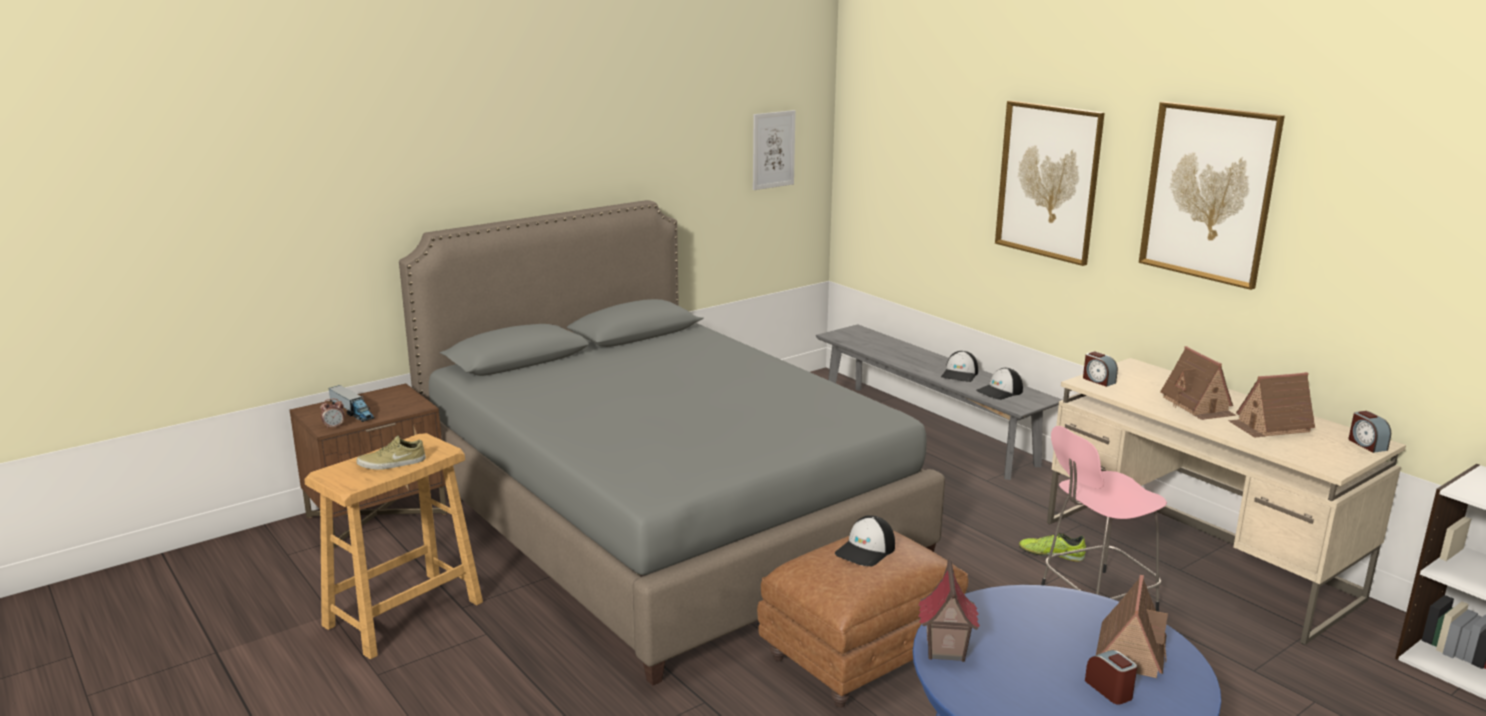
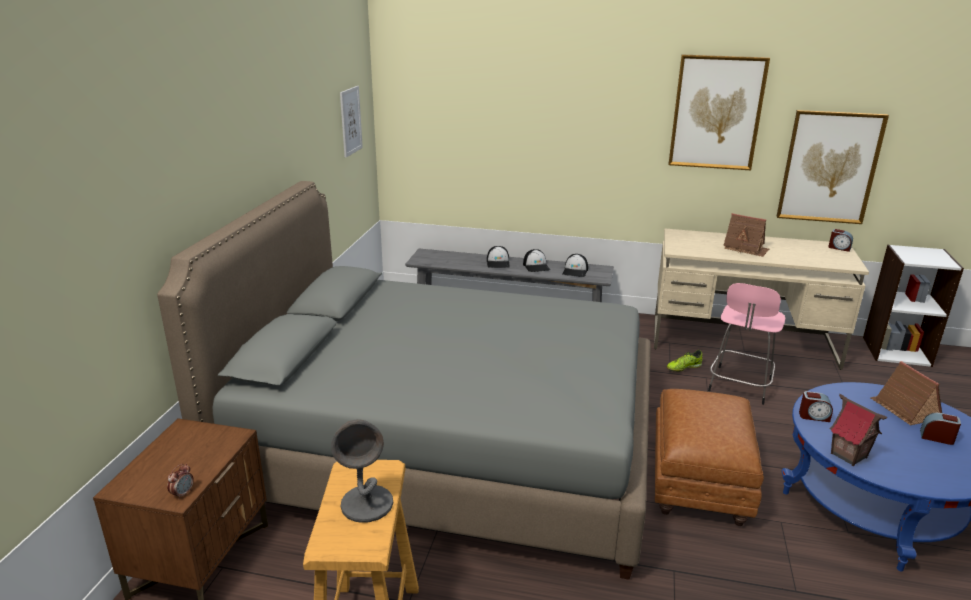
camera: 40 degrees left, 5 degrees up
toy truck [328,385,374,422] -> none
beige shoe [356,435,426,470] -> grey table lamp [331,419,393,523]
cap [835,515,895,566] -> cap moved to [487,246,510,268]
picture [995,101,1105,266] -> picture moved to [776,110,889,224]
alarm clock [1083,351,1118,387] -> alarm clock moved to [799,391,833,422]
toy house [1228,372,1315,438] -> none

